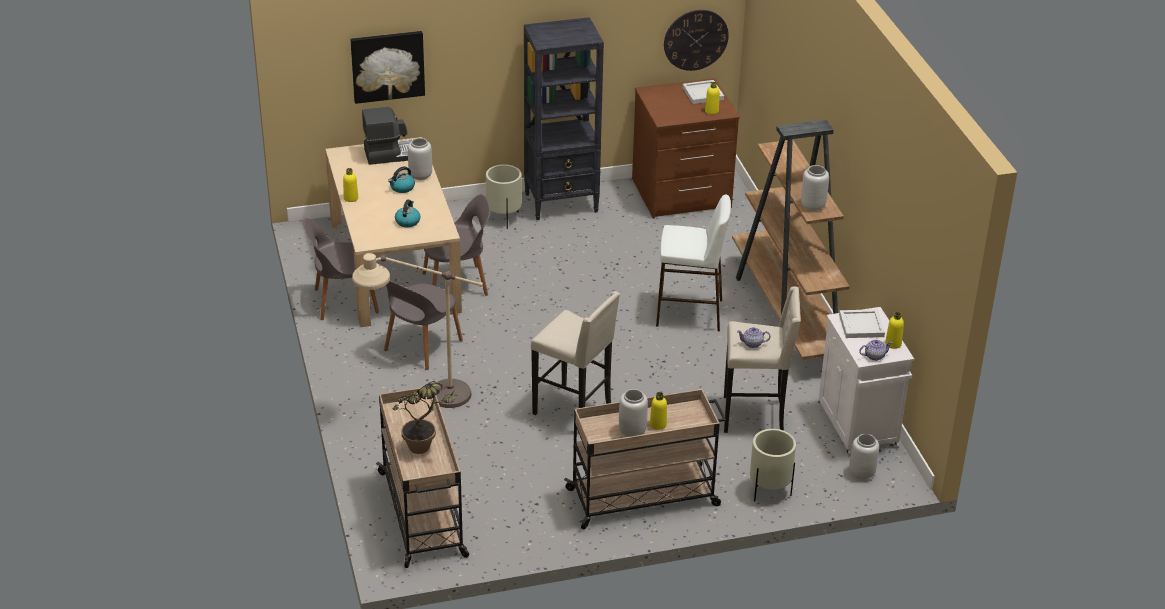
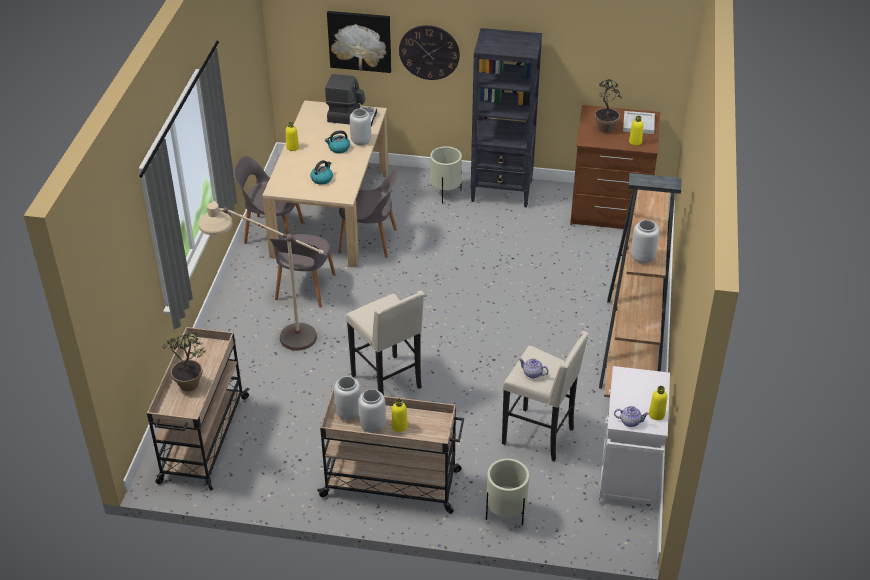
camera: 25 degrees right, 5 degrees up
grey chair [384,280,463,370] -> grey chair turned 45 degrees counterclockwise [270,234,336,308]
white stool [656,195,731,331] -> none
wall clock [664,10,729,71] -> wall clock moved to [399,25,460,80]
white tray [839,309,885,338] -> none
grey vase [849,434,879,480] -> grey vase moved to [334,376,361,420]
none -> potted plant [594,79,622,133]

